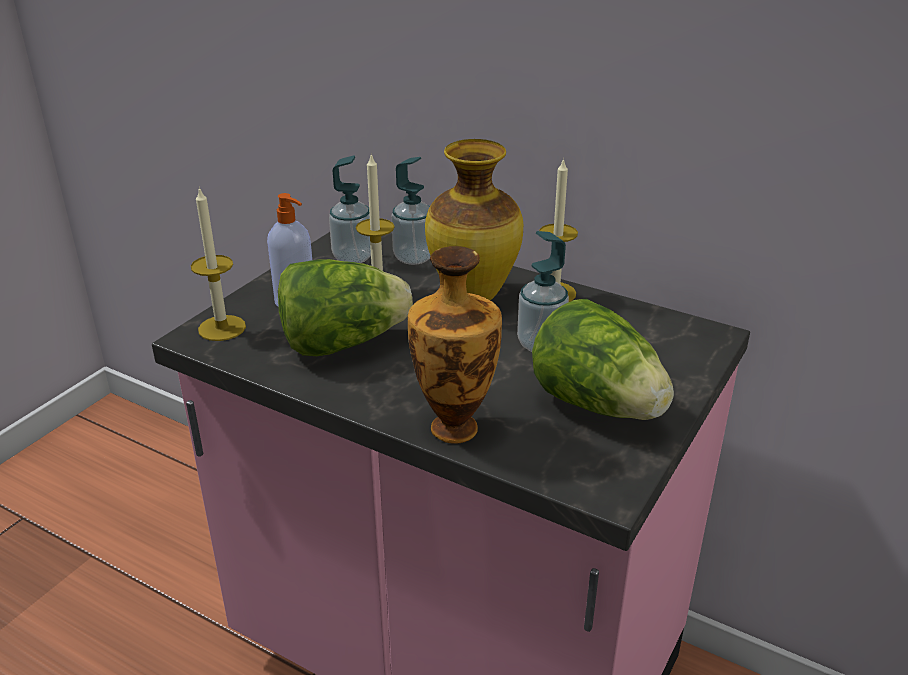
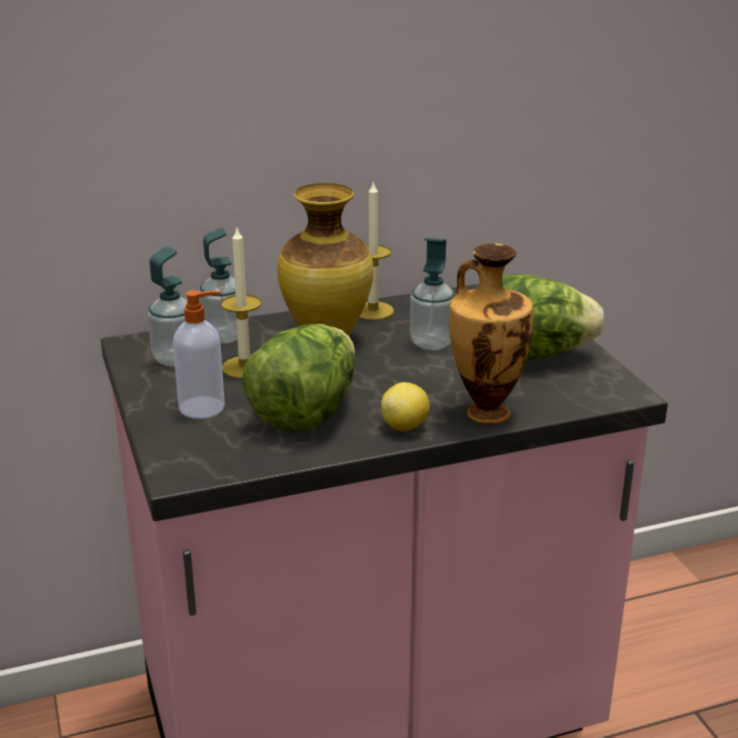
camera: 50 degrees left, 5 degrees down
candle [191,186,246,341] -> none
none -> lemon [381,382,430,431]

